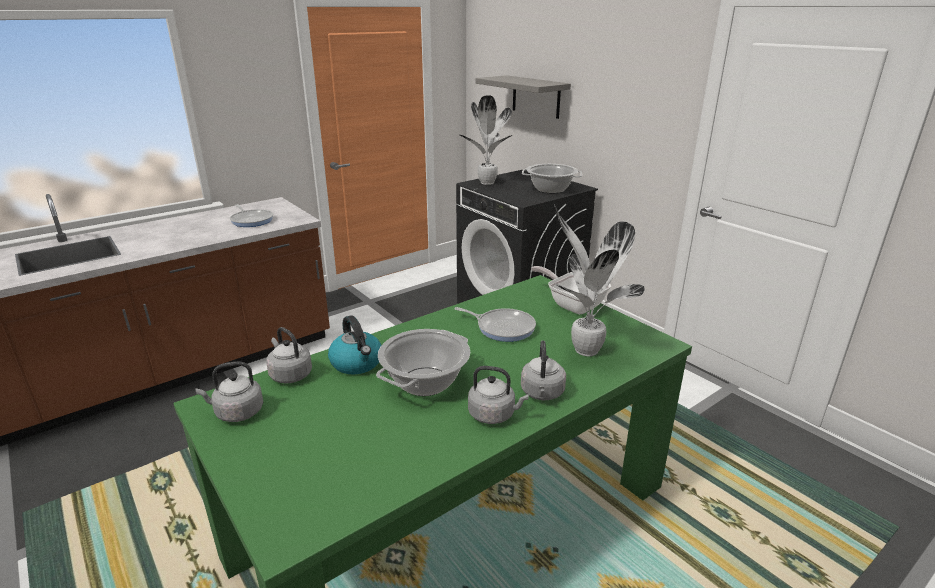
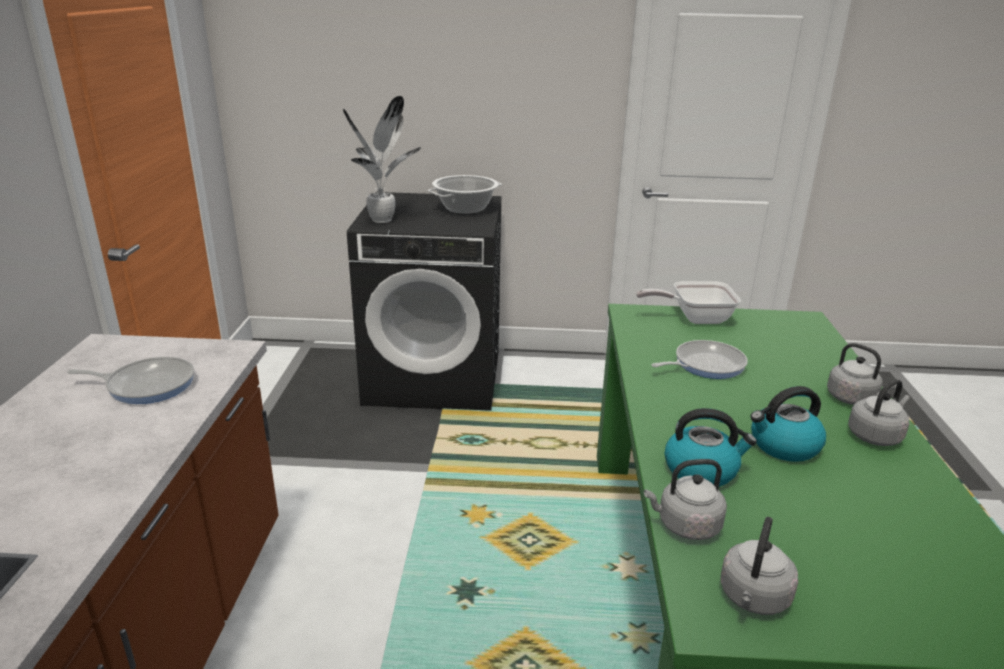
camera: 50 degrees left, 0 degrees up
cooking pot [376,329,470,396] -> kettle [751,386,826,462]
grey shelf [475,75,571,119] -> none
potted plant [553,205,645,356] -> none

